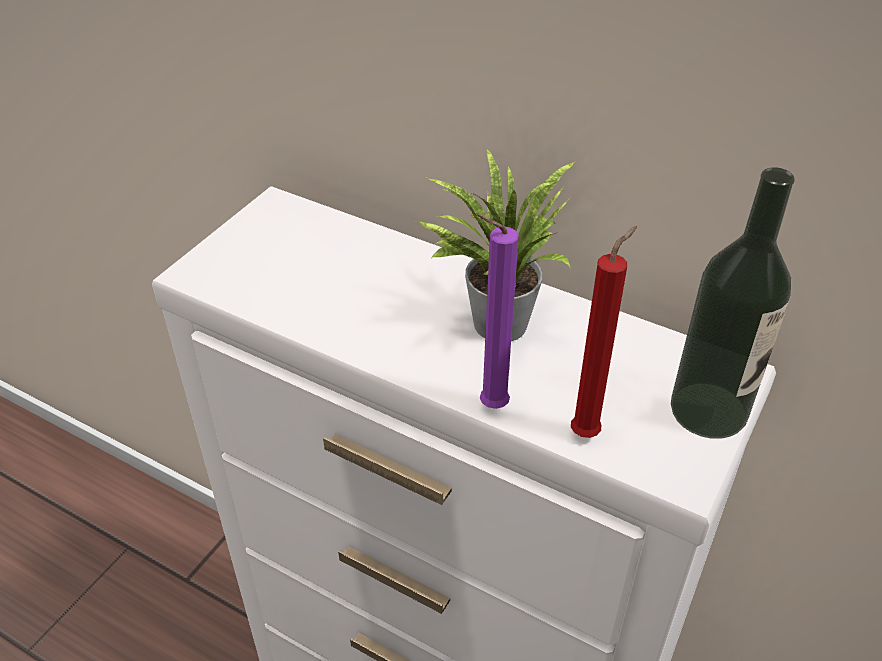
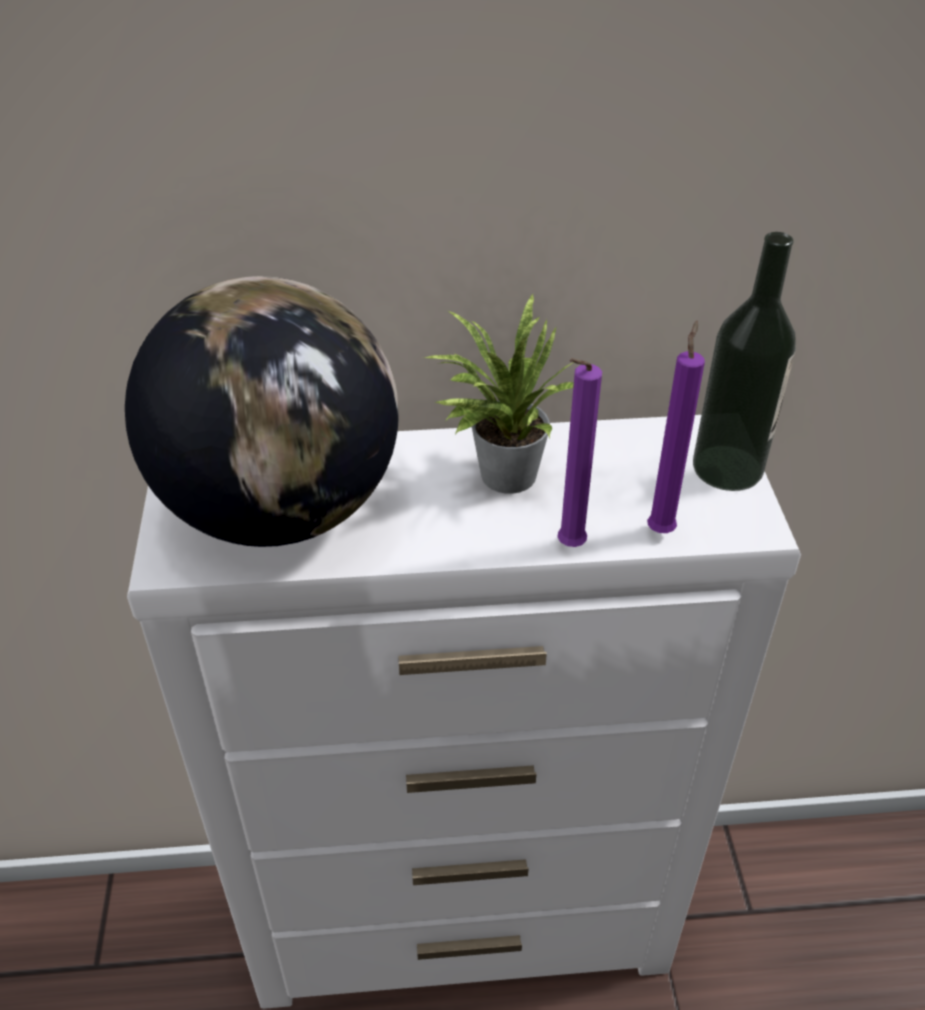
camera: 35 degrees left, 0 degrees up
red candle [571,226,637,438] -> purple candle [647,320,705,533]
none -> globe [125,276,399,547]

